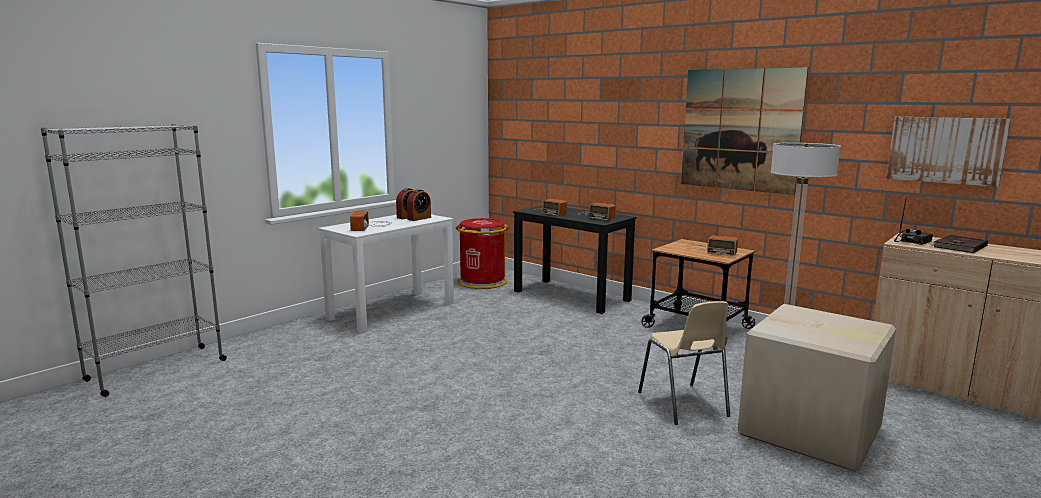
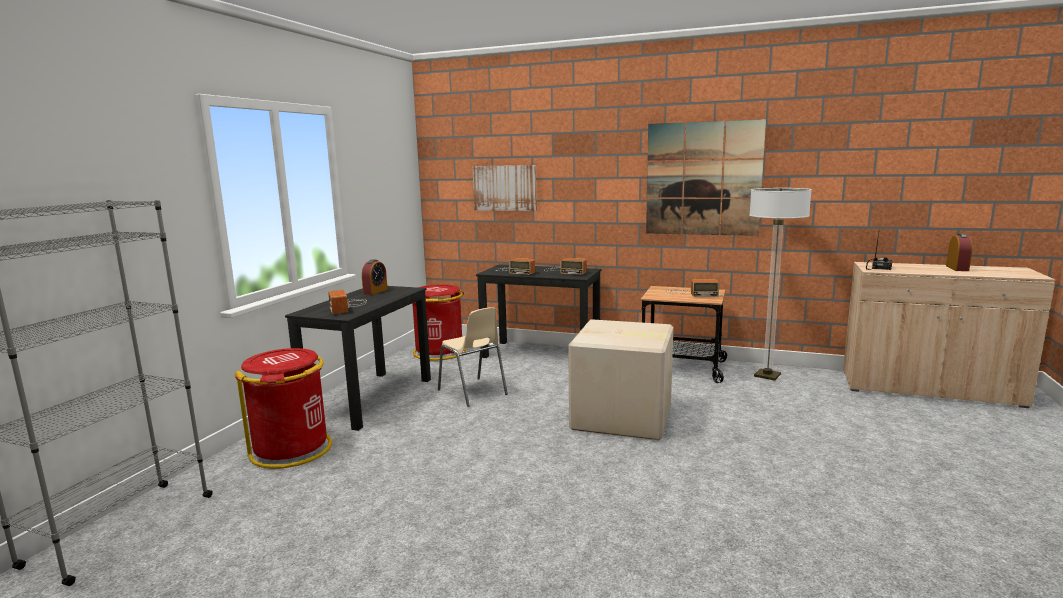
camera: 20 degrees left, 0 degrees up
white desk [318,214,454,334] -> black desk [285,286,431,431]
alarm clock [407,189,431,221] -> alarm clock moved to [946,233,973,271]
beige chair [638,301,730,425] -> beige chair moved to [438,307,508,407]
cardboard box [738,304,896,472] -> cardboard box moved to [568,319,673,440]
picture [886,117,1011,187] -> picture moved to [472,165,537,211]
brown book [931,235,988,253] -> none
none -> red trash can [235,348,332,469]

